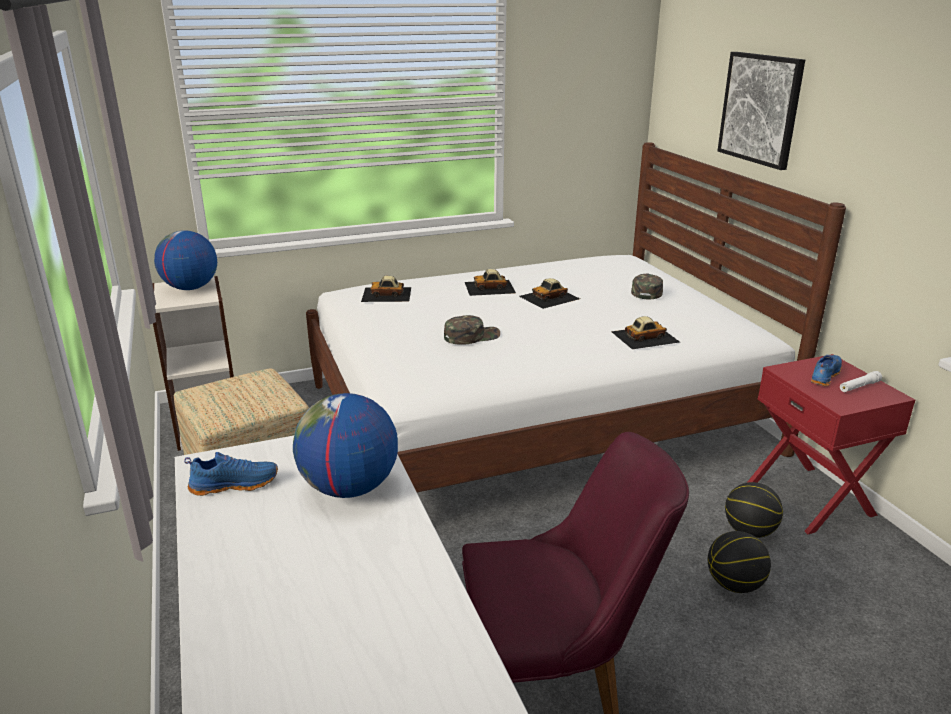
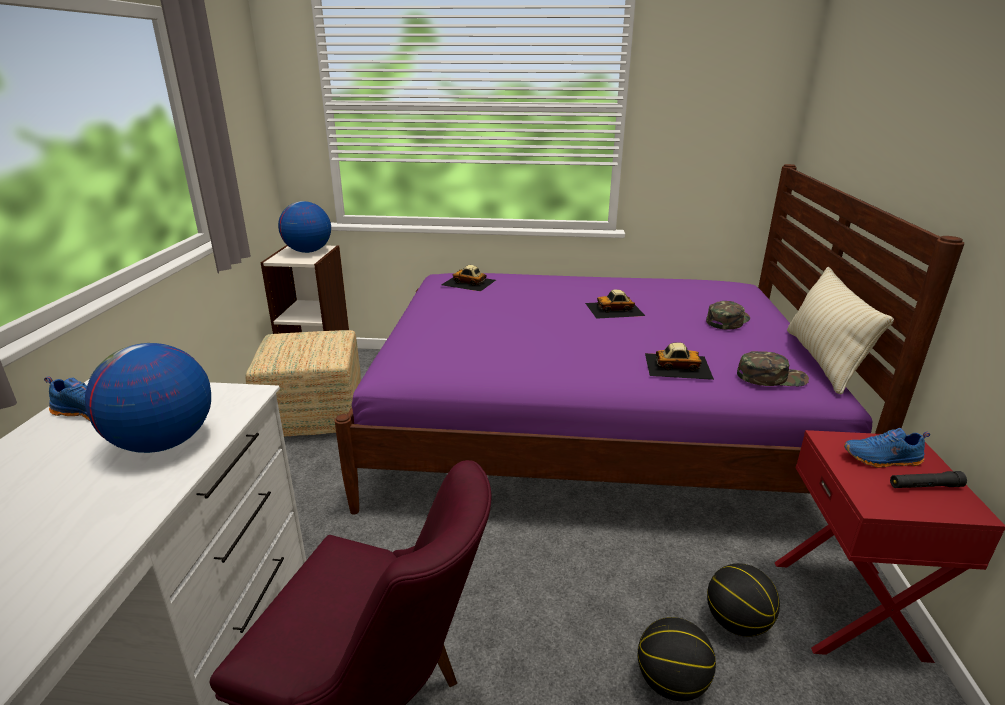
camera: 25 degrees right, 0 degrees up
white bed [306,142,846,492] -> purple bed [335,164,964,515]
green cap [444,315,500,345] -> green cap moved to [737,351,809,386]
toy car [465,269,516,296] -> none
picture [718,52,805,170] -> none
blue shoe [811,355,842,386] -> blue shoe turned 150 degrees counterclockwise [844,428,930,468]
white flashlight [840,371,882,392] -> black flashlight [890,471,967,488]
none -> beige pillow [787,267,894,394]

